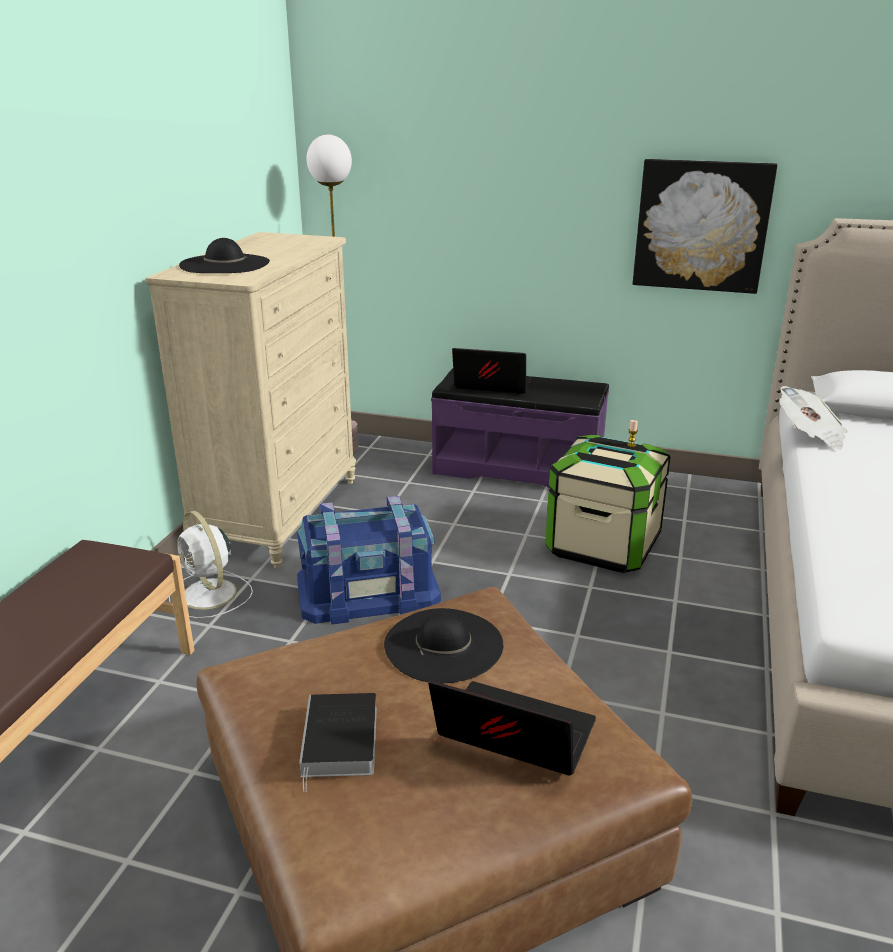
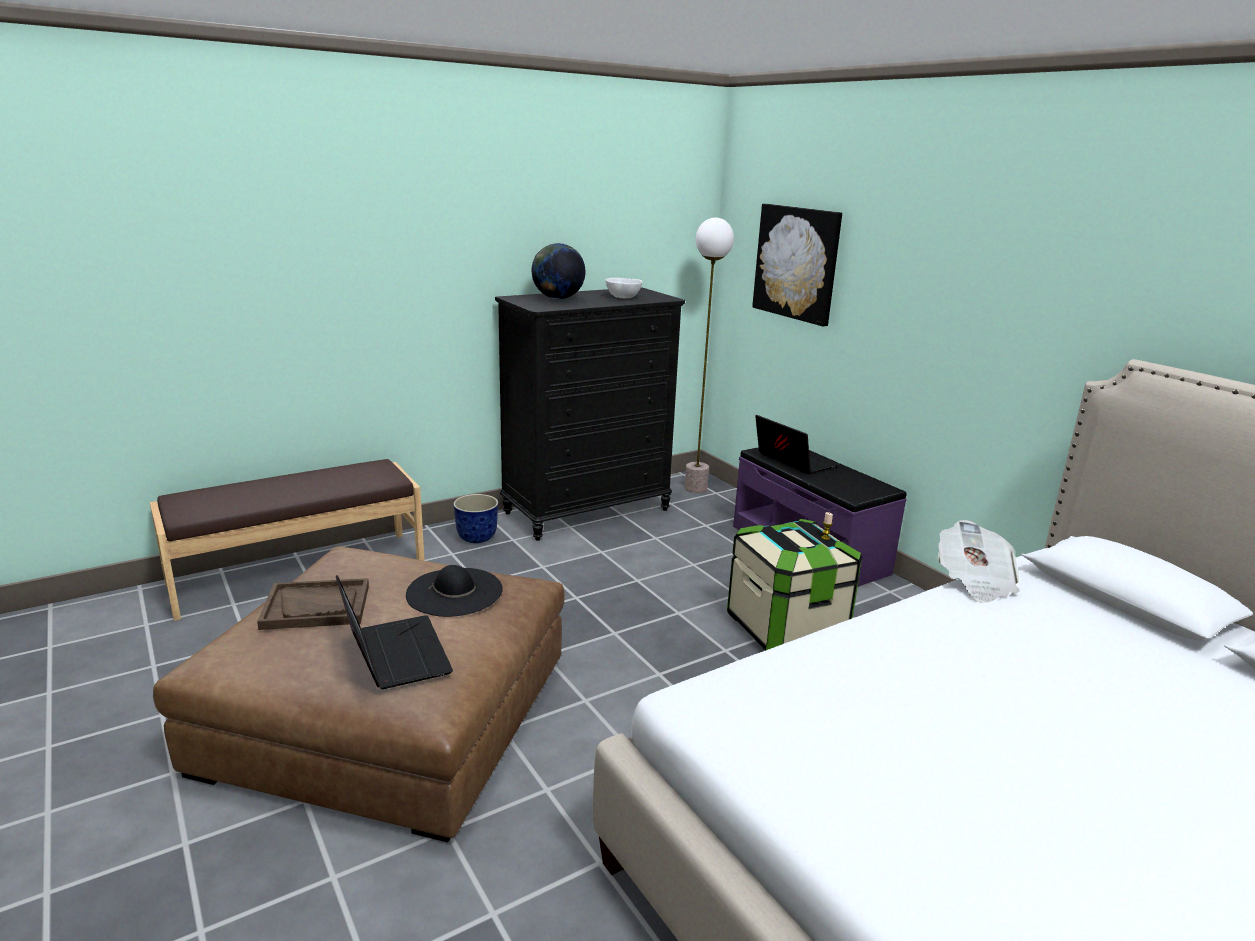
camera: 40 degrees right, 5 degrees down
beige dresser [145,232,356,568] -> black dresser [495,287,685,541]
white fan [169,511,253,619] -> planter [453,494,498,543]
black hat [179,238,270,273] -> globe [532,243,585,299]
blue storage box [297,496,441,624] -> none
book [299,693,377,792] -> brown tray [257,578,369,630]
picture [633,159,777,294] -> picture moved to [752,204,842,326]
none -> white bowl [605,278,643,298]

